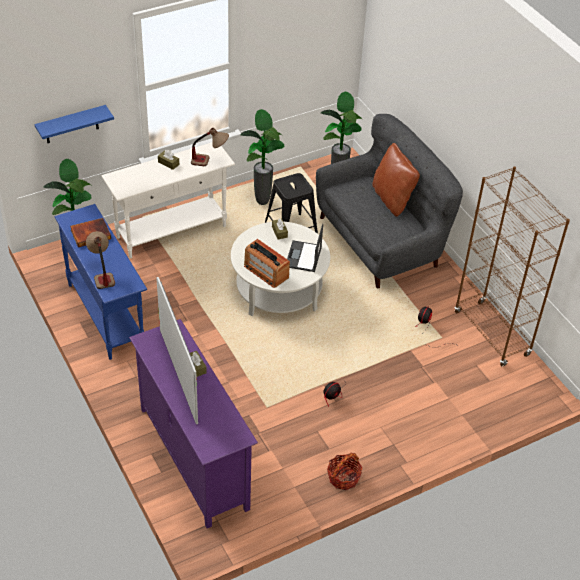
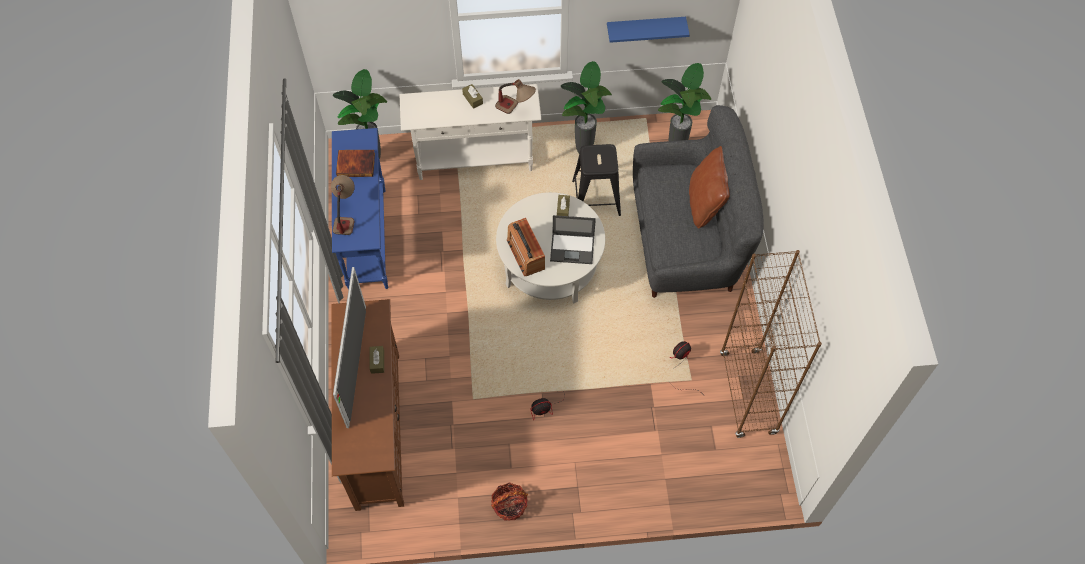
camera: 25 degrees right, 15 degrees up
blue shelf [35,105,114,143] -> blue shelf moved to [607,17,690,43]
purple tv stand [129,319,258,528] -> brown tv stand [332,299,404,511]
laptop [287,224,323,272] -> laptop turned 120 degrees counterclockwise [550,215,596,264]

